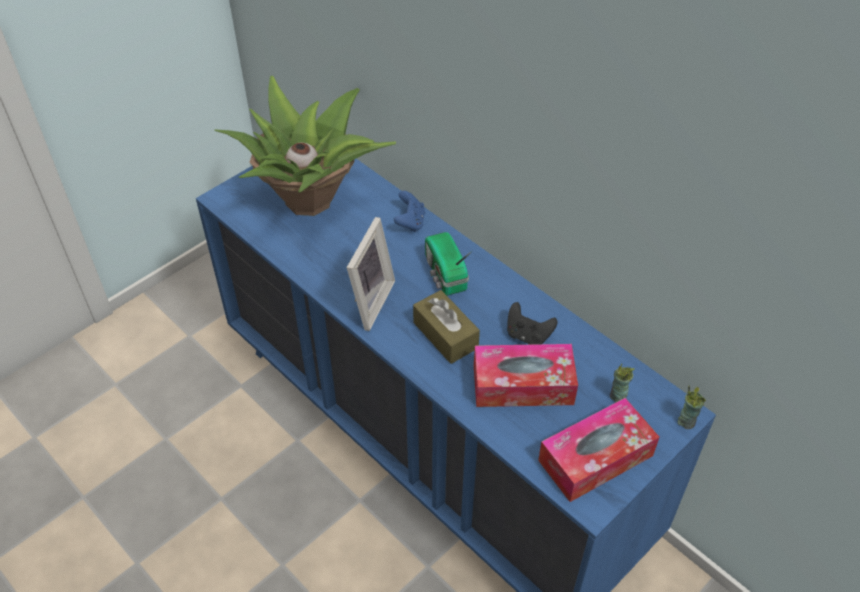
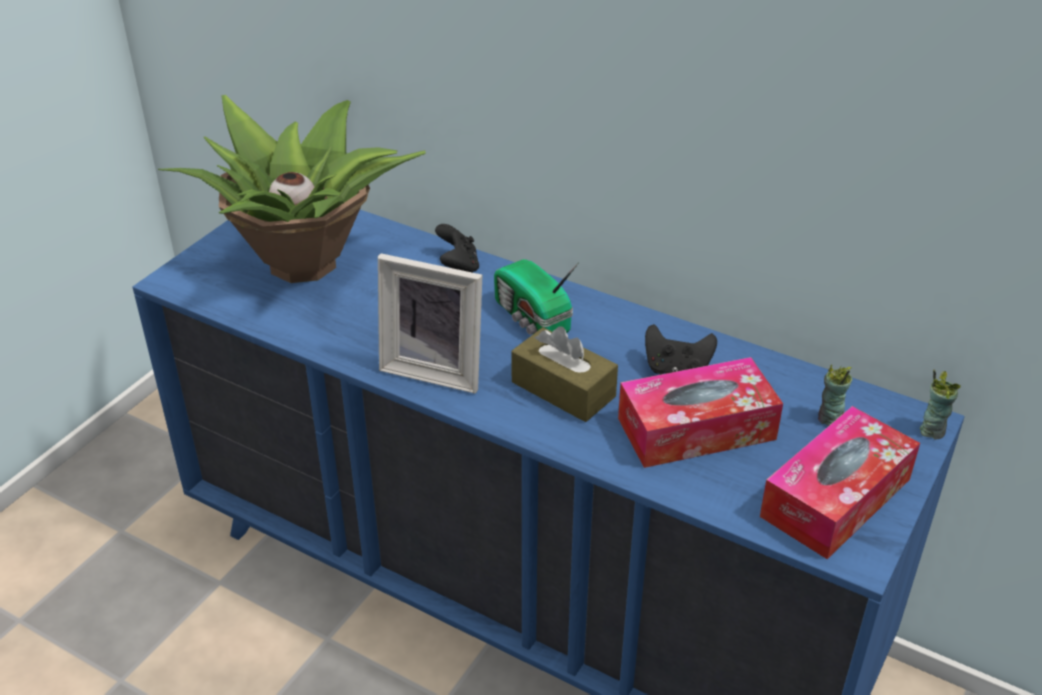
camera: 15 degrees left, 10 degrees down
picture frame [347,217,395,331] -> picture frame turned 105 degrees clockwise [378,253,483,394]
blue game controller [394,191,425,232] -> black game controller [435,224,479,273]

